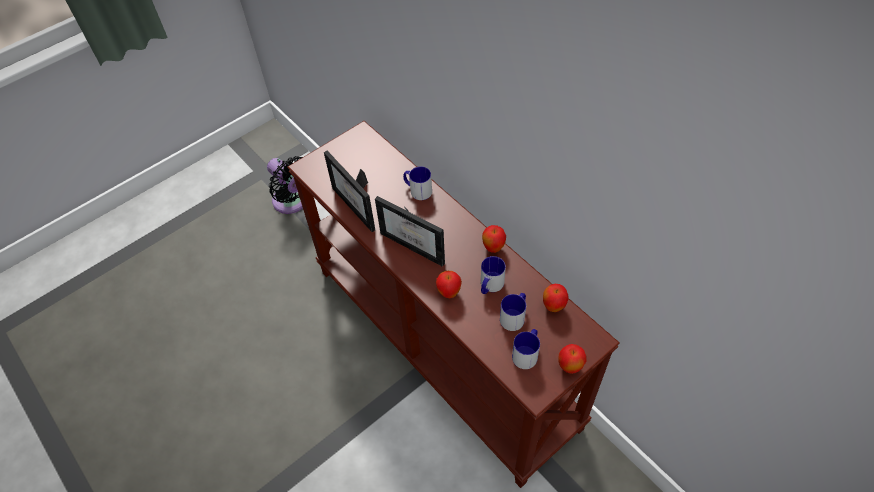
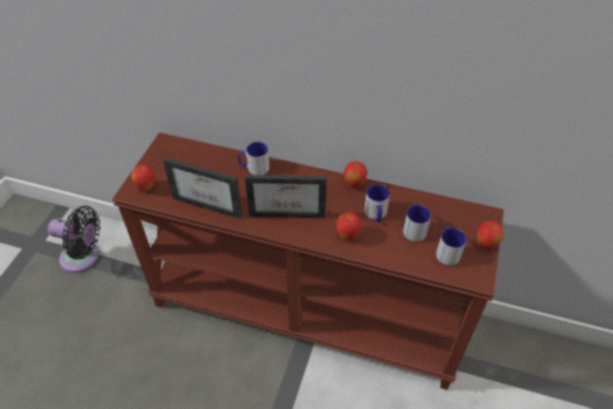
camera: 35 degrees left, 5 degrees down
apple [543,284,568,312] -> apple moved to [131,164,155,191]

